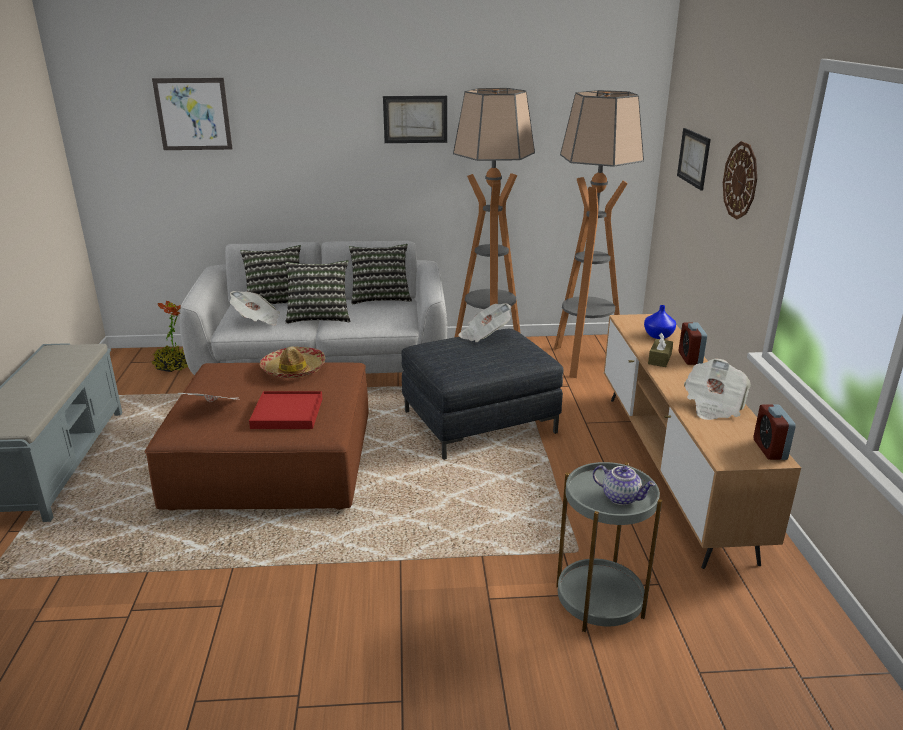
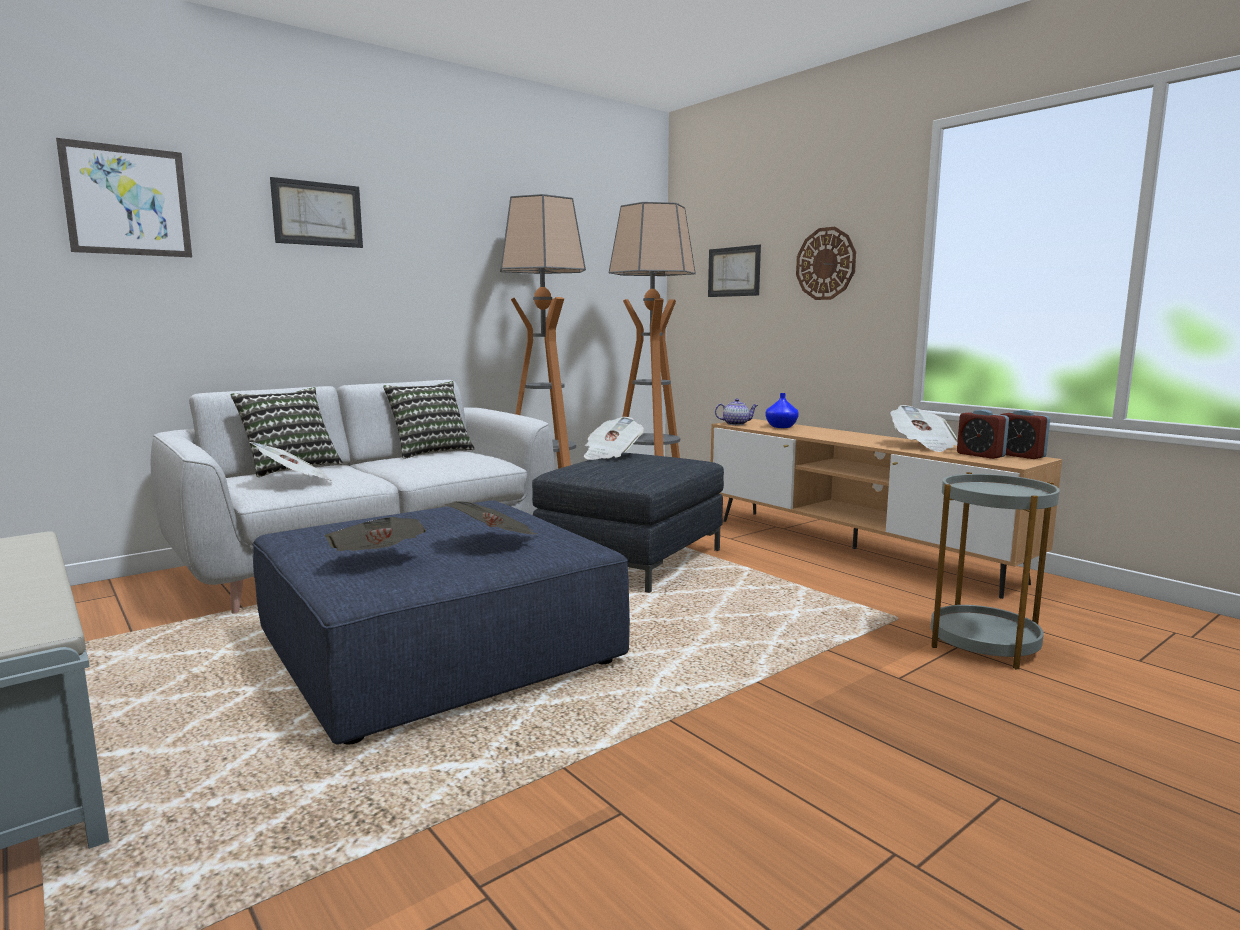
camera: 35 degrees left, 15 degrees down
brown ottoman [145,362,369,511] -> blue ottoman [252,500,630,745]
potted plant [151,300,188,372] -> none
red tray [249,391,322,429] -> newspaper [445,501,537,534]
hat [259,346,325,378] -> none
pillow [285,260,350,324] -> none
picture [383,96,447,143] -> picture moved to [270,177,363,248]
teapot [593,465,655,505] -> teapot moved to [715,399,758,425]
brown tissue box [648,333,673,367] -> none
alarm clock [679,323,707,365] -> alarm clock moved to [957,410,1009,459]

